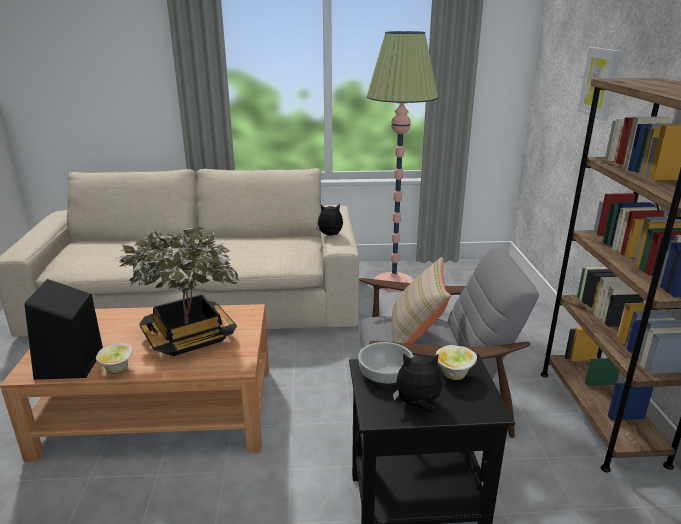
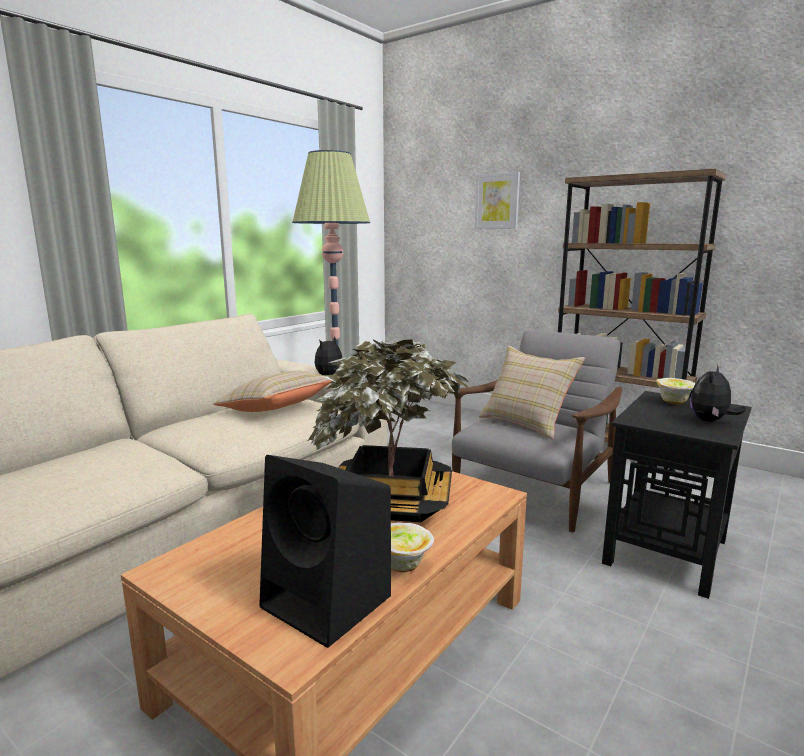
camera: 50 degrees left, 10 degrees down
bowl [358,342,414,387] -> none
none -> beige pillow [213,370,332,412]

